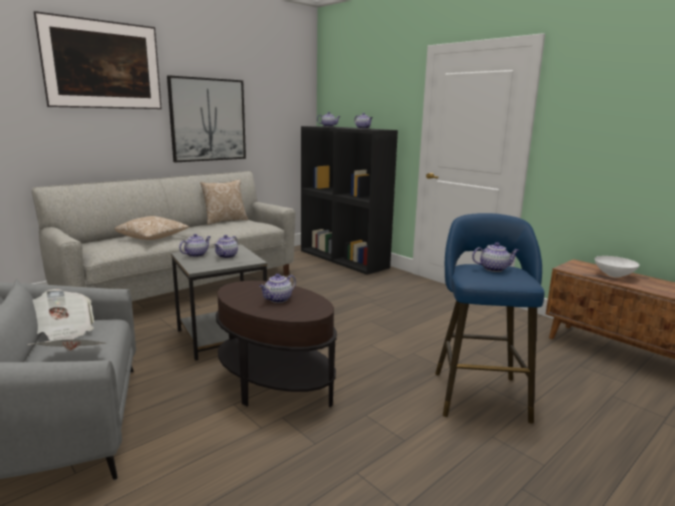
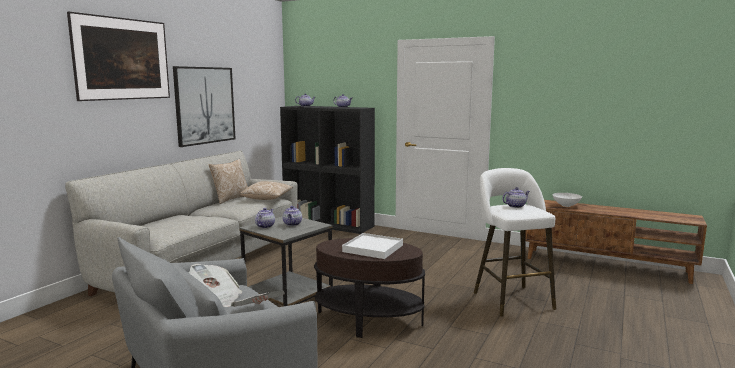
camera: 20 degrees left, 5 degrees down
pillow [114,216,190,240] -> pillow moved to [240,181,293,200]
teapot [259,274,296,303] -> white tray [342,233,403,259]
blue stool [435,213,545,424] -> white stool [474,168,556,317]

